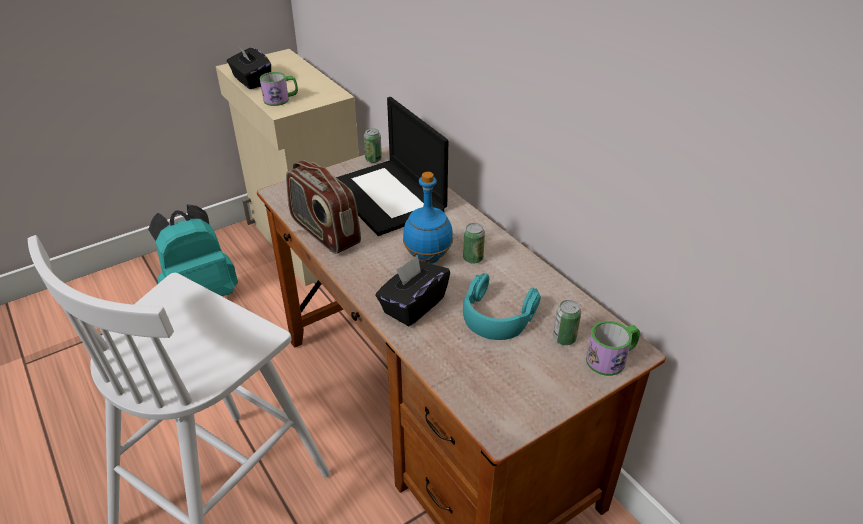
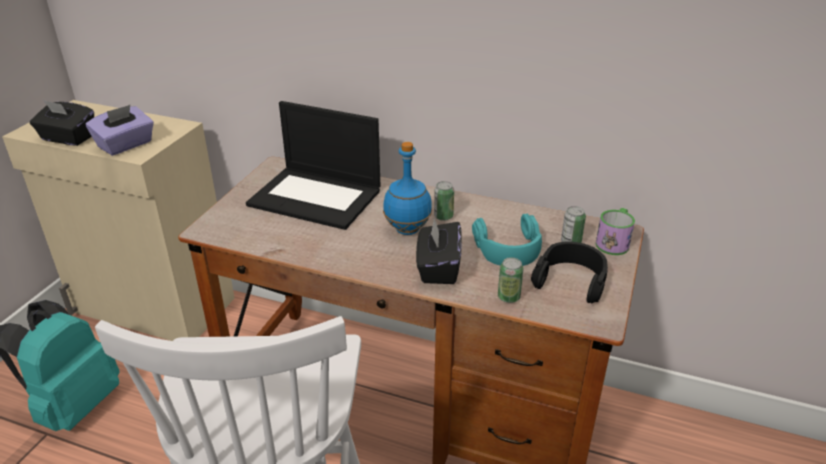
camera: 35 degrees left, 5 degrees down
mug [260,72,298,106] -> purple tissue box [86,105,154,156]
radio [286,160,361,254] -> none
can [364,128,382,163] -> can moved to [498,257,524,303]
none -> black headphones [531,241,608,304]

